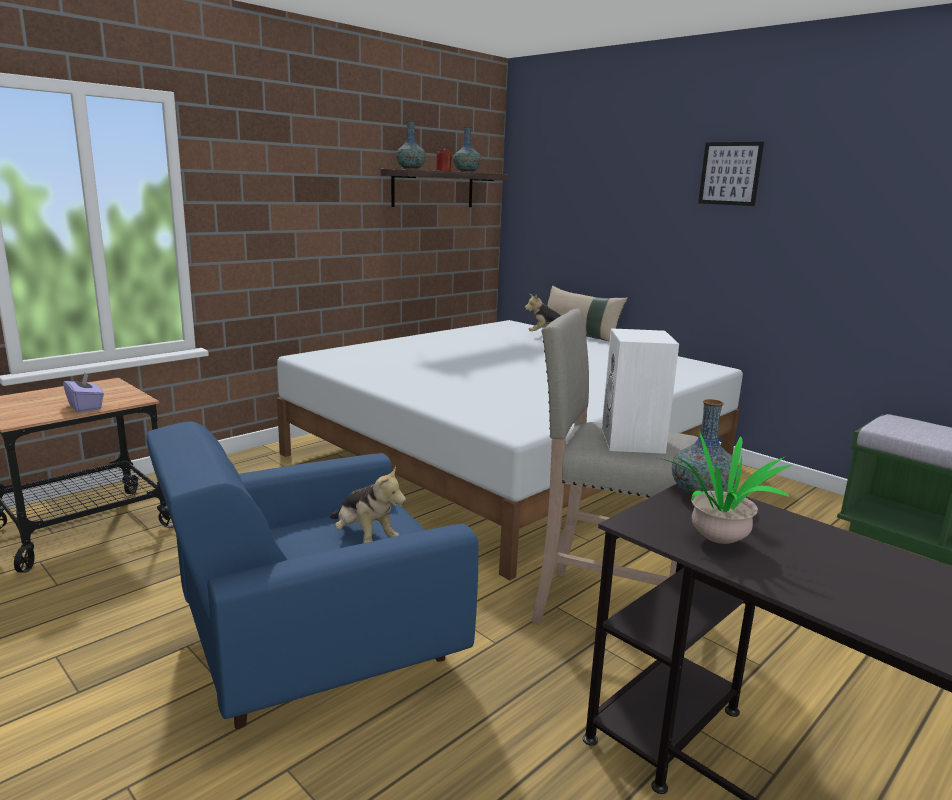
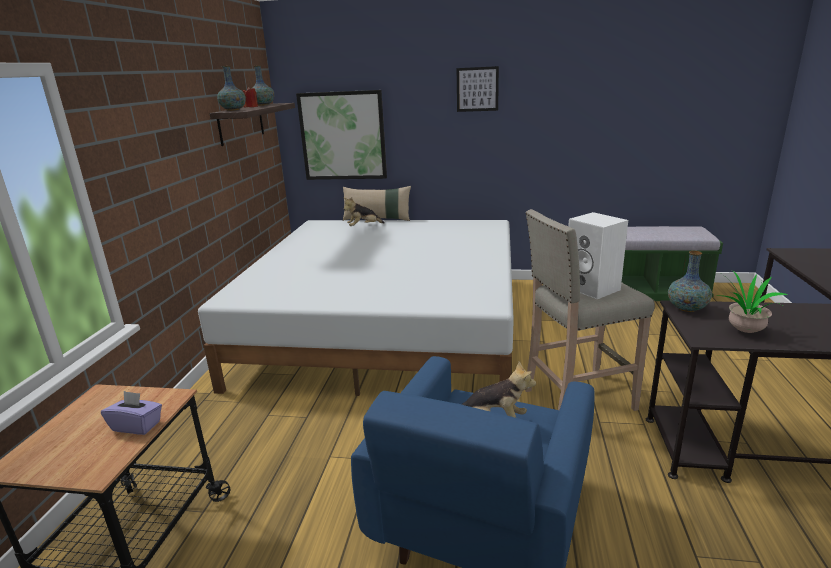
camera: 35 degrees left, 5 degrees up
none -> picture [296,90,387,180]

